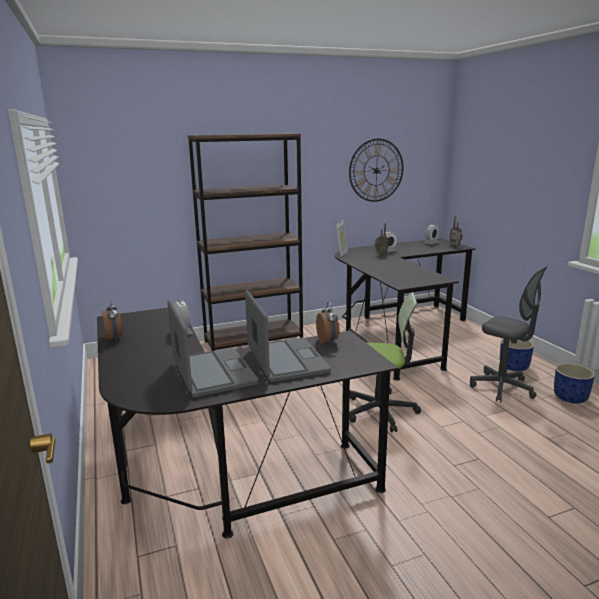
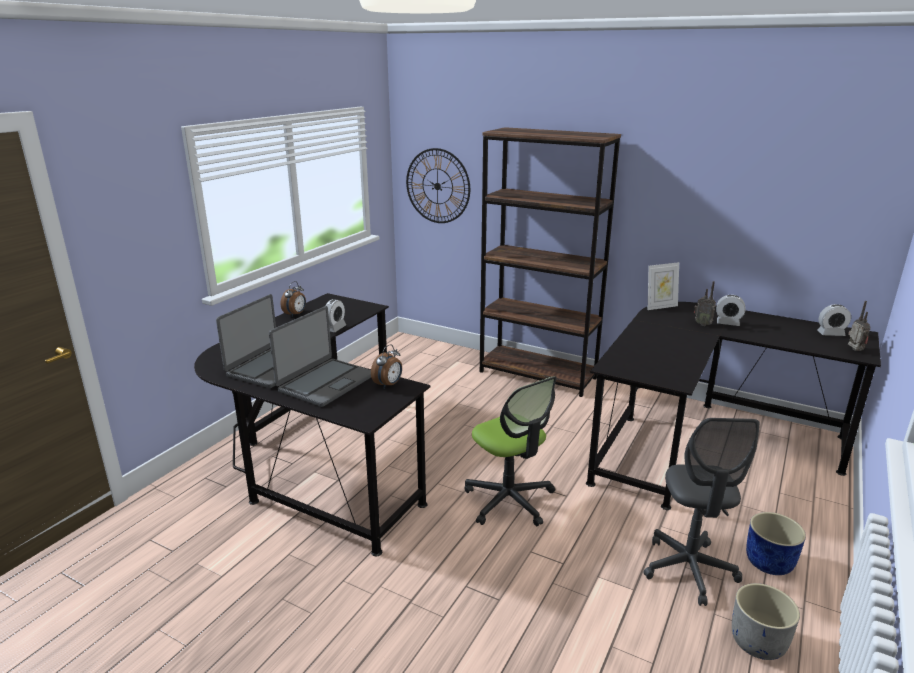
camera: 50 degrees right, 5 degrees up
wall clock [349,139,403,202] -> wall clock moved to [406,148,470,223]
blue planter [554,363,595,404] -> grey planter [732,583,800,660]

